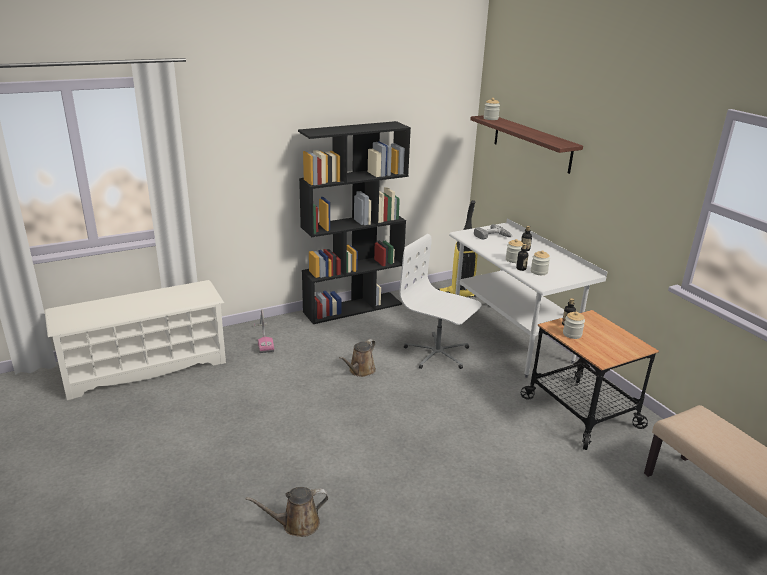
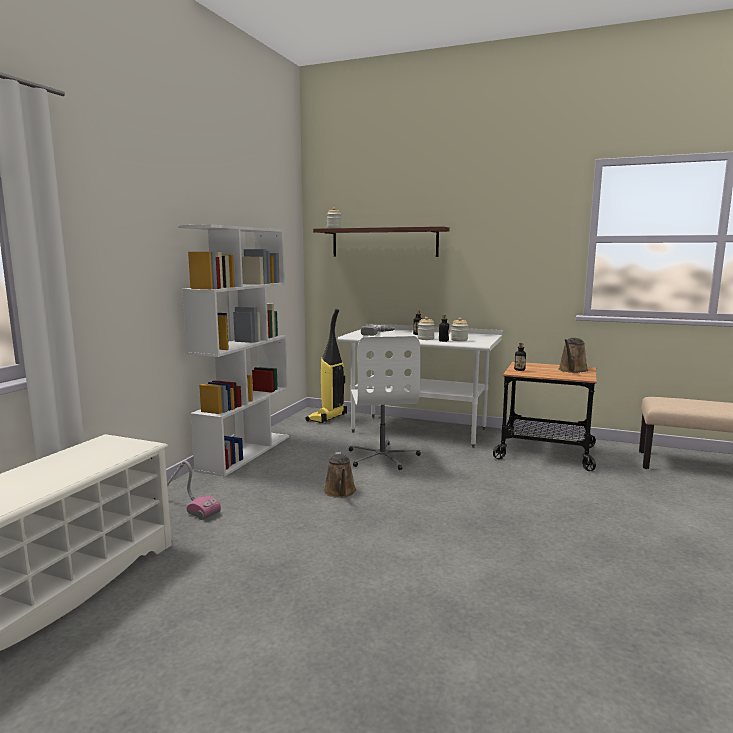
camera: 40 degrees left, 15 degrees down
brown watering can [246,487,328,537] -> brown watering can moved to [558,338,588,373]
black bookcase [298,121,411,324] -> white bookcase [178,224,289,477]
white office chair [399,234,482,369] -> white office chair turned 90 degrees counterclockwise [349,336,421,470]
jar [563,311,585,339] -> none

